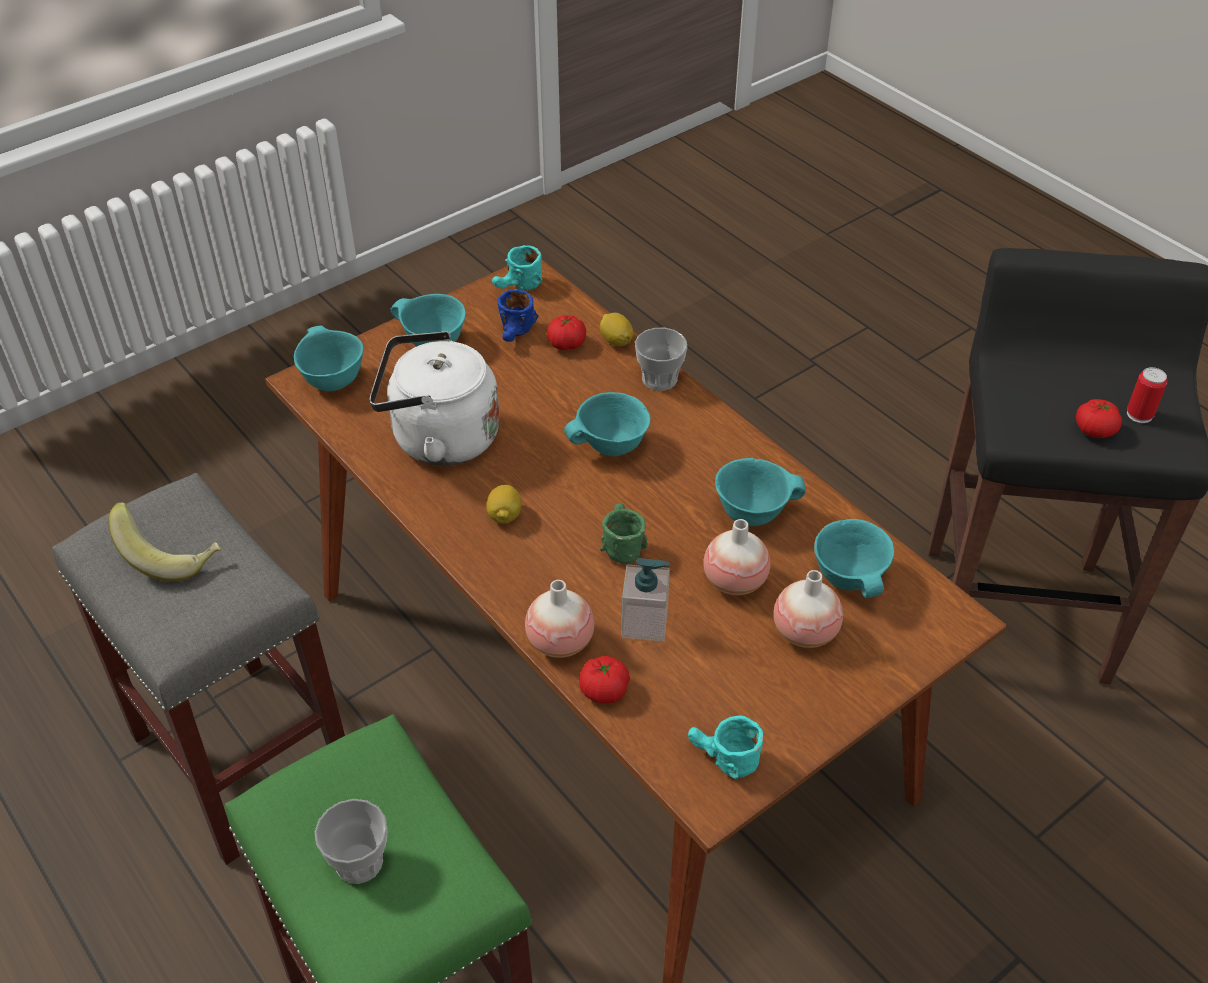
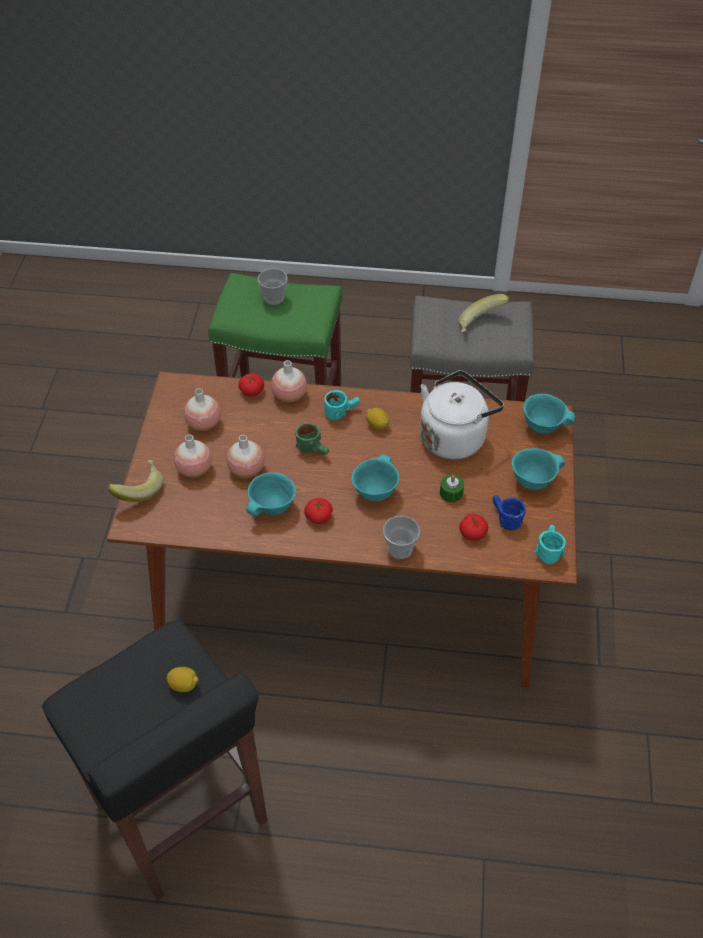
camera: 135 degrees right, 5 degrees up
lemon [600,313,634,346] -> lemon moved to [167,667,199,692]
soap dispenser [622,558,670,642] -> none
turquoise mug [688,716,763,779] -> turquoise mug moved to [324,390,360,420]
turquoise bowl [814,519,894,598] -> none
tomato [1076,399,1122,438] -> tomato moved to [304,498,333,524]
can [1127,367,1167,423] -> none
none -> banana [108,460,163,502]
none -> vase [184,389,221,431]
none -> green candle [440,474,464,502]

